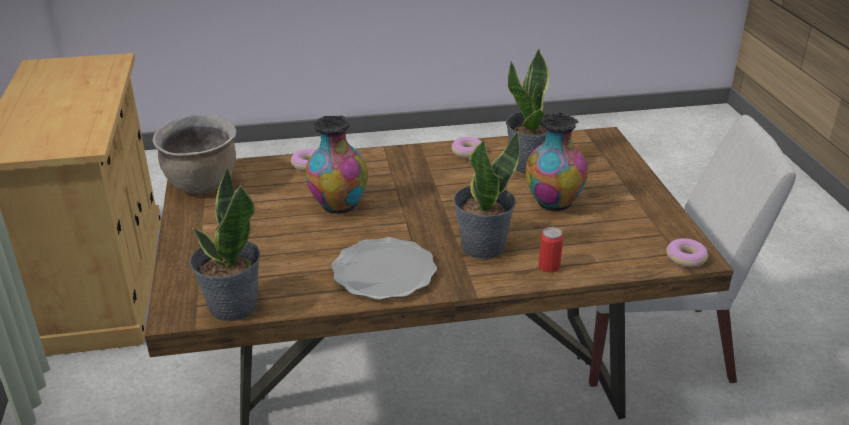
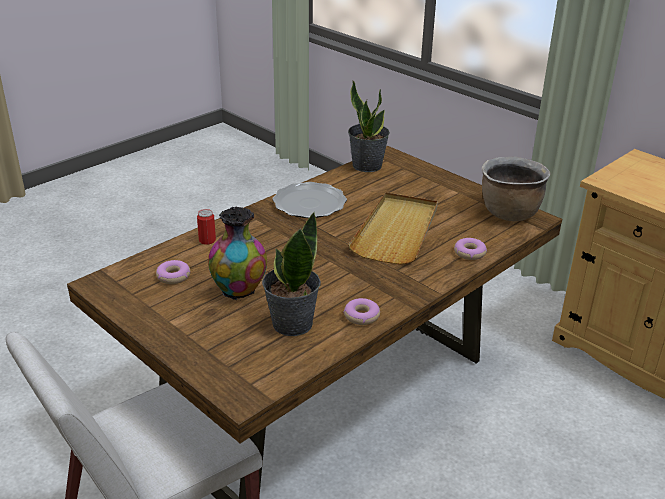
camera: 145 degrees right, 0 degrees up
vase [306,116,368,214] -> beige tray [348,192,438,265]
potted plant [453,131,520,259] -> none
donut [666,238,708,268] -> donut moved to [156,260,190,284]

